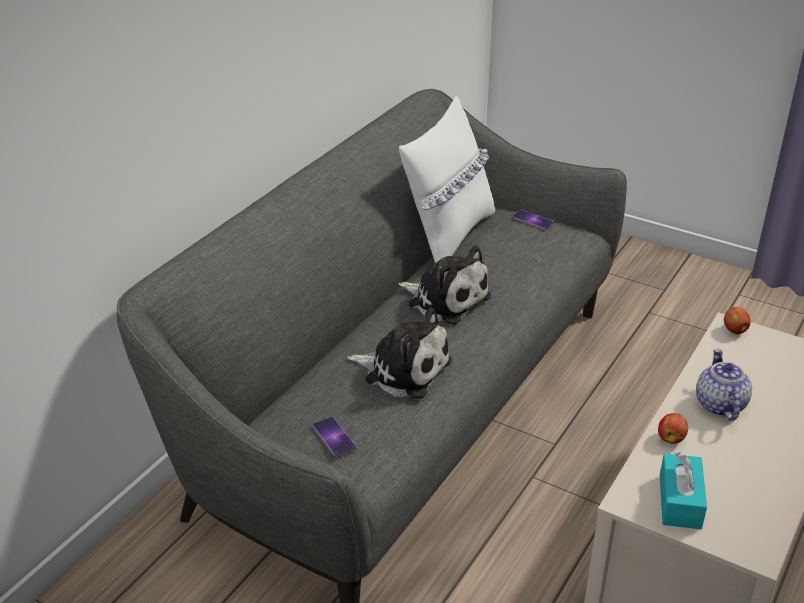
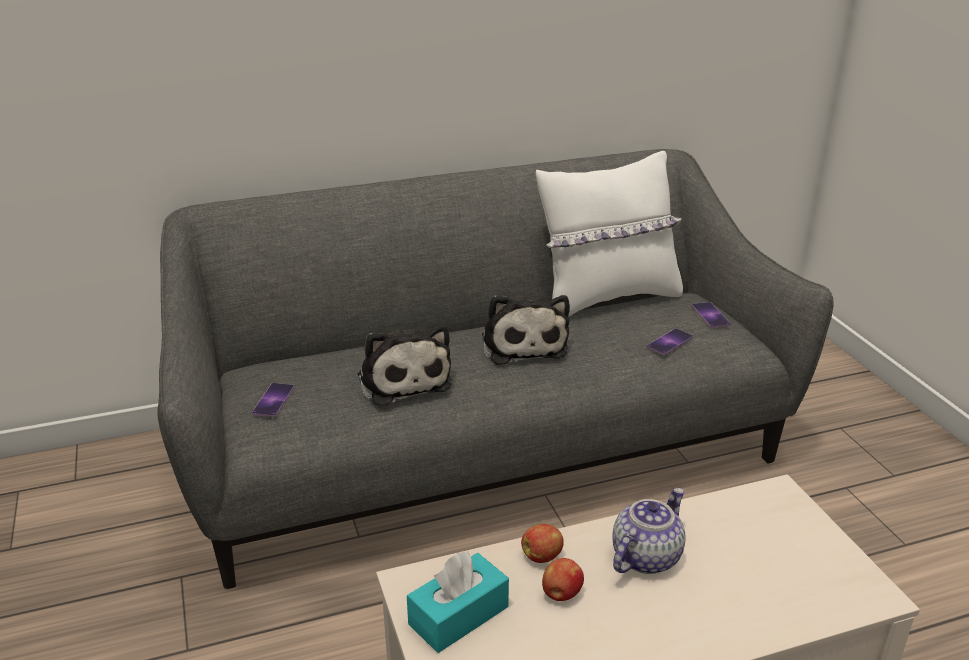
camera: 40 degrees right, 5 degrees down
apple [724,307,751,334] -> apple moved to [542,558,584,601]
none -> phone [647,328,693,355]

